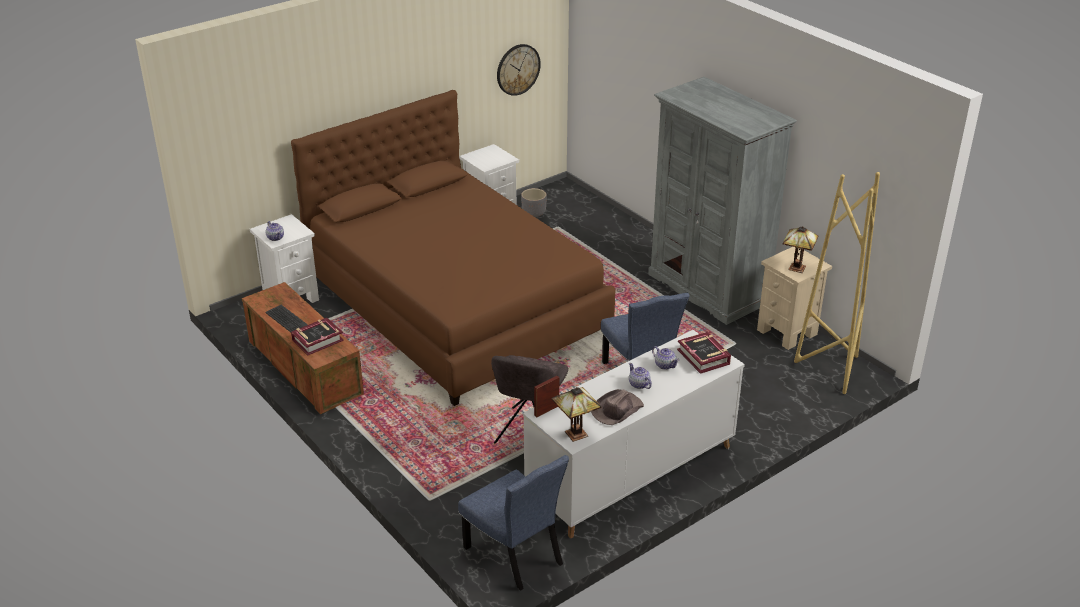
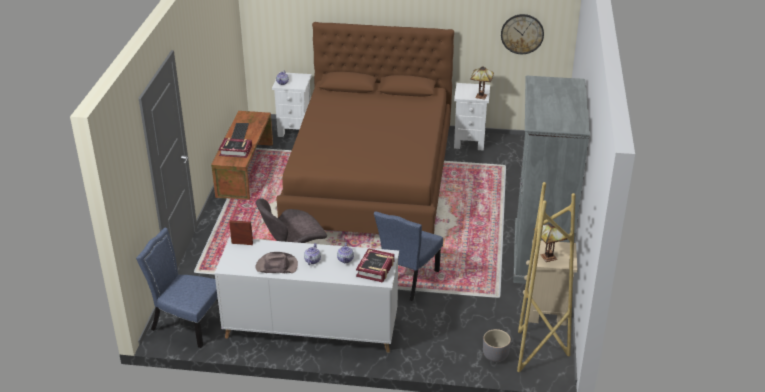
camera: 45 degrees right, 0 degrees up
blue chair [458,455,569,591] -> blue chair turned 105 degrees clockwise [136,228,220,348]
grey planter [521,188,547,217] -> grey planter moved to [483,329,511,362]
table lamp [552,387,602,442] -> table lamp moved to [470,66,494,100]

